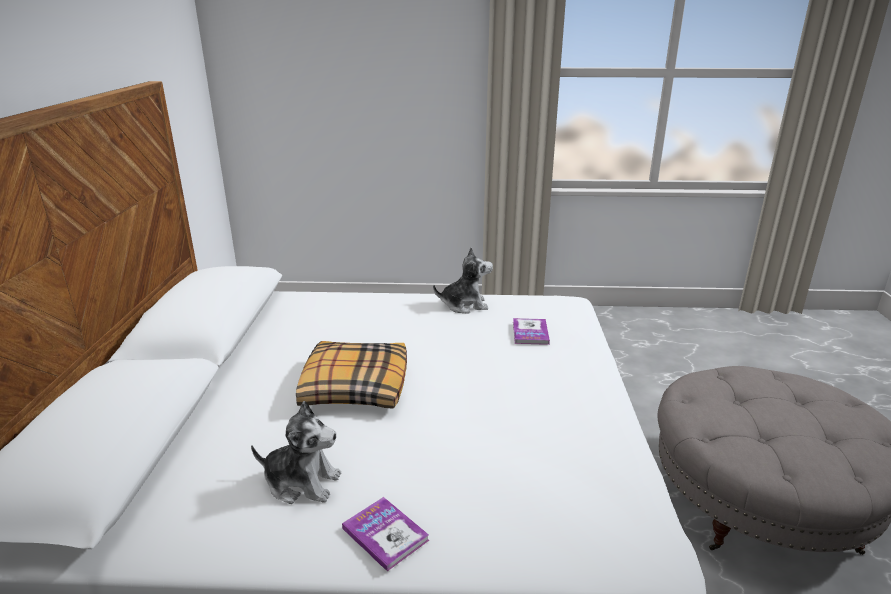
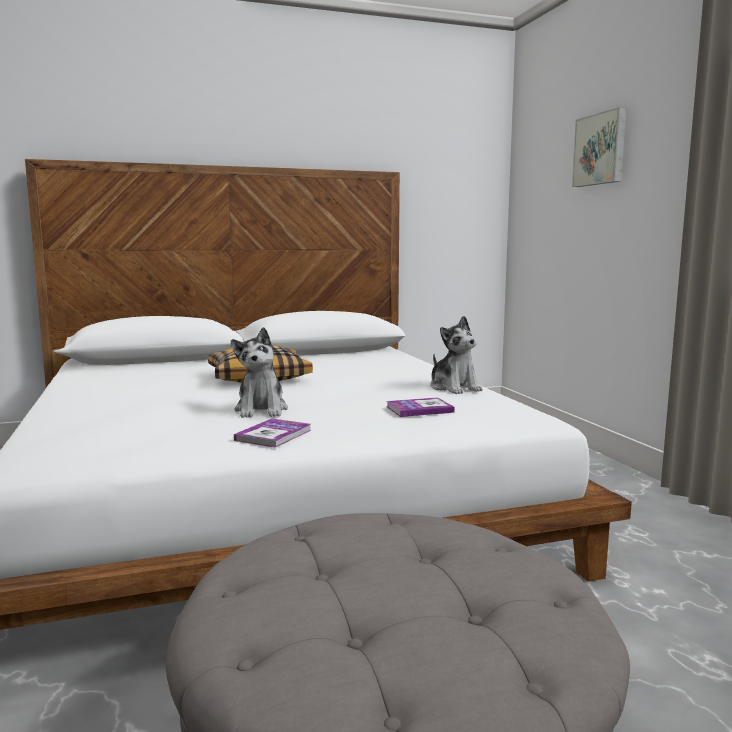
camera: 70 degrees right, 15 degrees down
plush toy [251,401,341,504] -> plush toy moved to [231,327,288,418]
book [342,497,429,571] -> book moved to [234,419,311,448]
none -> picture [572,107,627,187]

